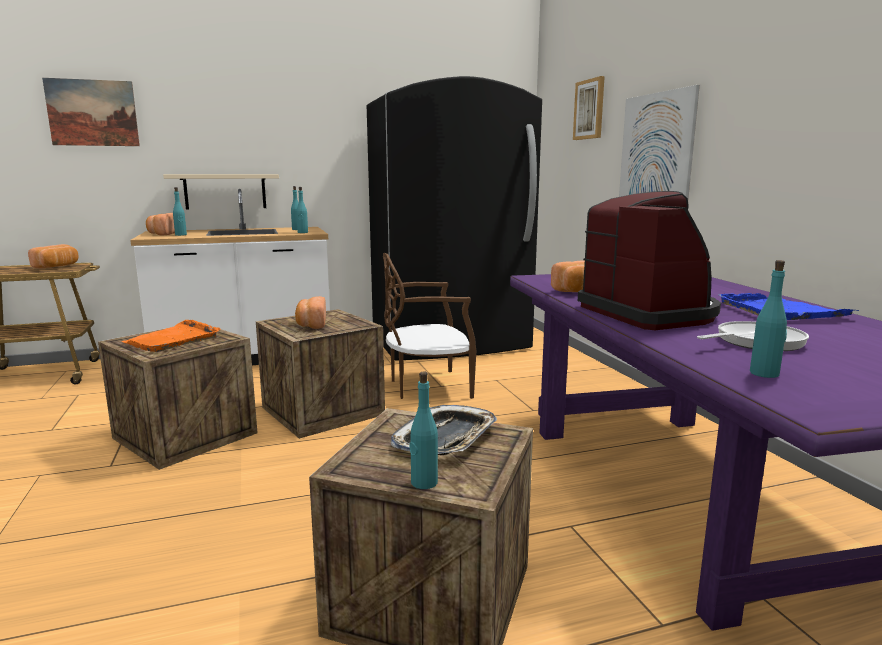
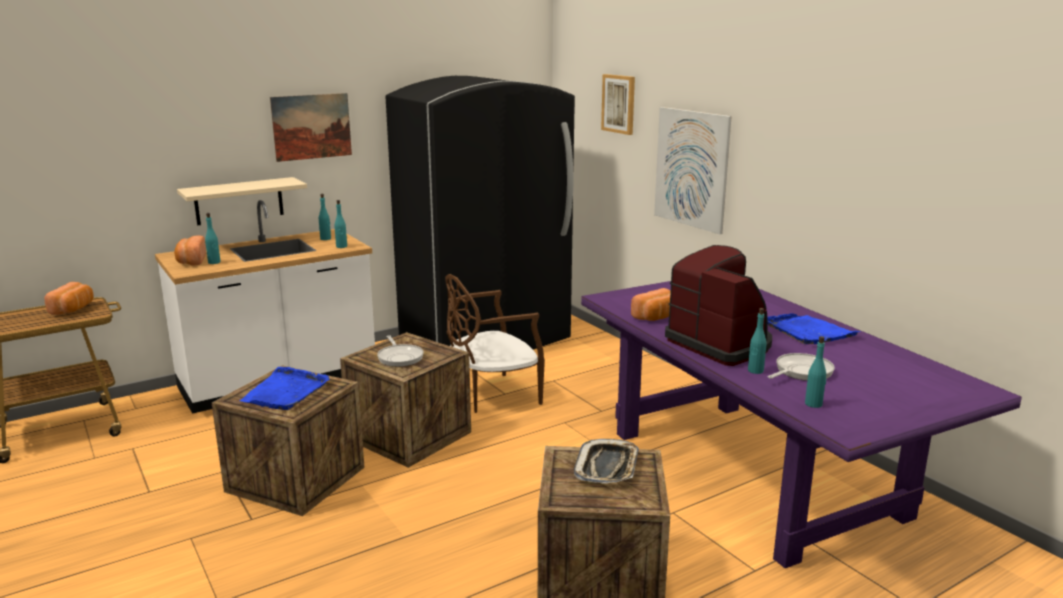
camera: 15 degrees left, 5 degrees up
picture [42,78,140,146] -> picture moved to [270,93,352,162]
orange tray [121,320,221,352] -> blue tray [240,367,330,410]
bread [295,296,326,329] -> frying pan [377,335,424,367]
turquoise bottle [409,372,438,489] -> turquoise bottle moved to [748,308,766,374]

